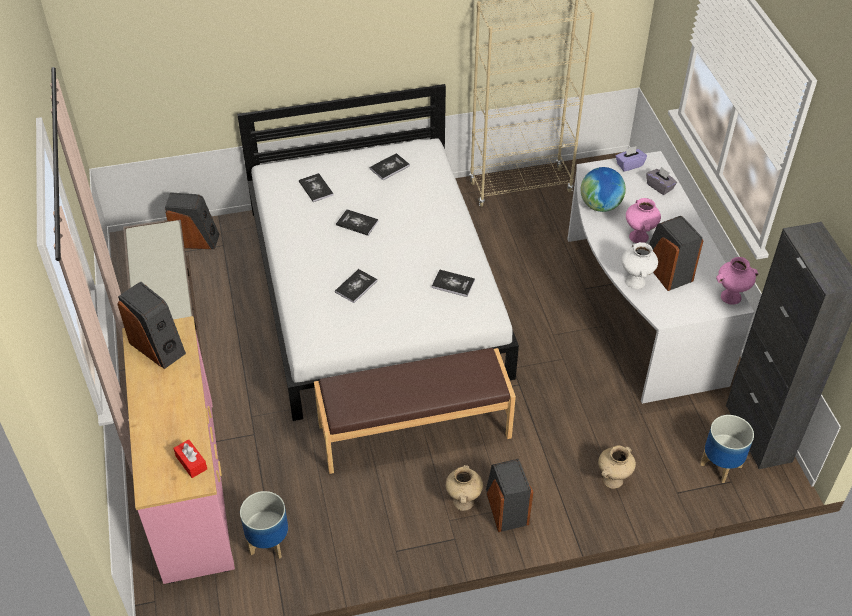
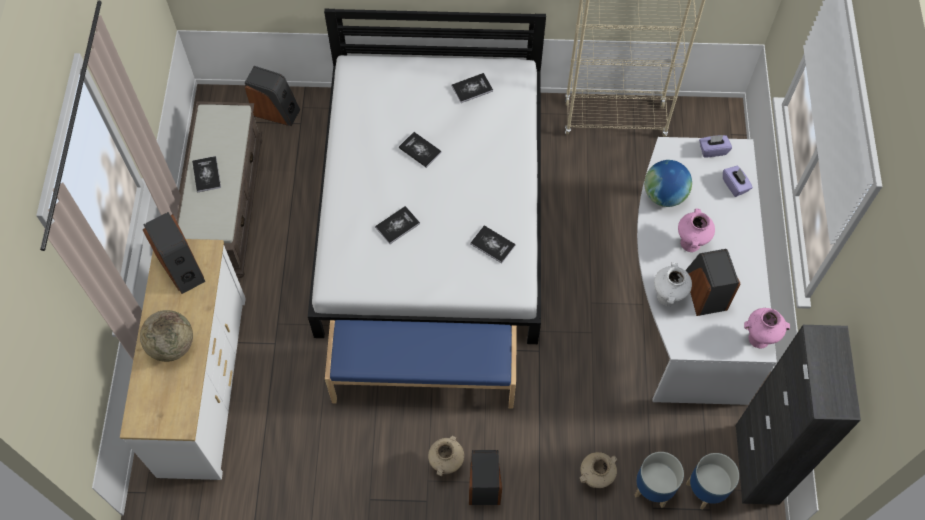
camera: 15 degrees right, 15 degrees up
pink dresser [122,316,235,584] -> white dresser [120,239,246,480]
red tissue box [173,439,207,478] -> none
planter [240,491,288,559] -> planter moved to [635,452,684,508]
book [299,173,333,202] -> book moved to [192,156,221,193]
brown bench [314,348,516,474] -> blue bench [325,320,517,409]
grey tissue box [646,167,677,195] -> purple tissue box [723,166,753,197]
none -> globe [140,310,193,362]

